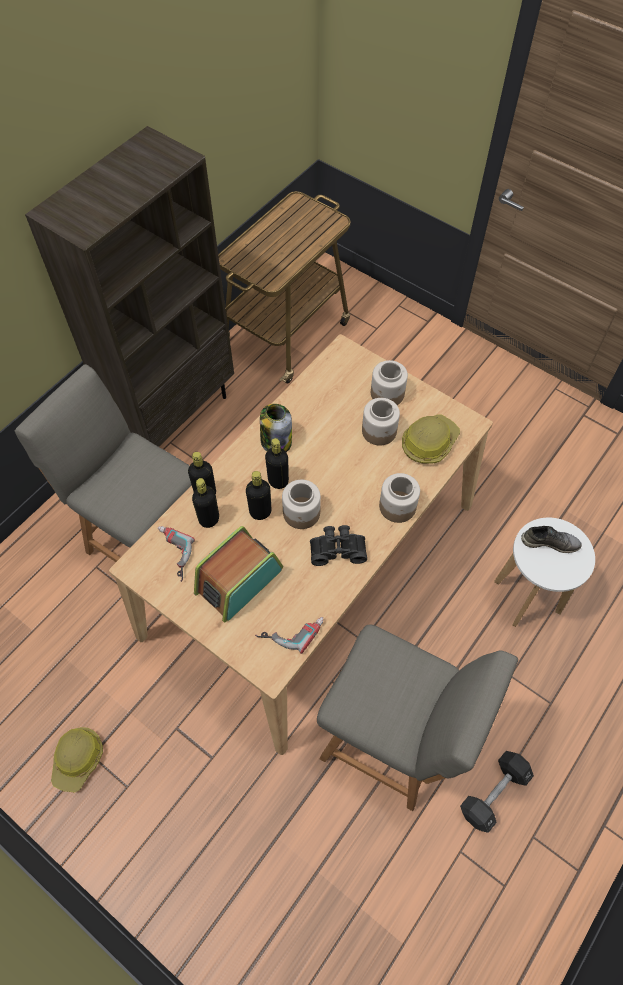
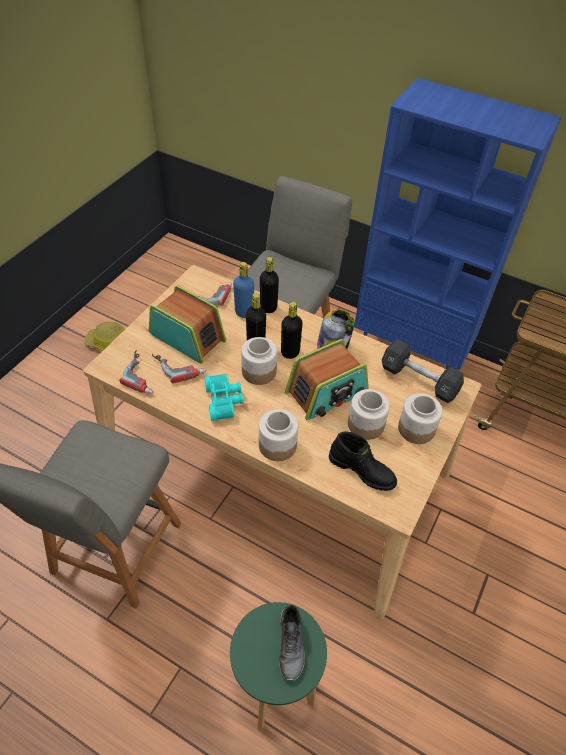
camera: 80 degrees right, 10 degrees down
brown bookcase [25,126,234,447] -> blue bookcase [354,78,562,371]
black bottle [192,478,219,528] -> blue bottle [233,262,254,318]
black binoculars [310,525,367,566] -> turquoise binoculars [205,374,244,421]
hard hat [402,415,460,464] -> black boot [329,431,397,491]
black dumbbell [460,751,534,833] -> black dumbbell moved to [382,339,464,403]
white stool [494,518,595,627] -> green stool [230,602,327,731]
none -> power drill [152,354,207,384]
none -> radio [285,339,369,420]

